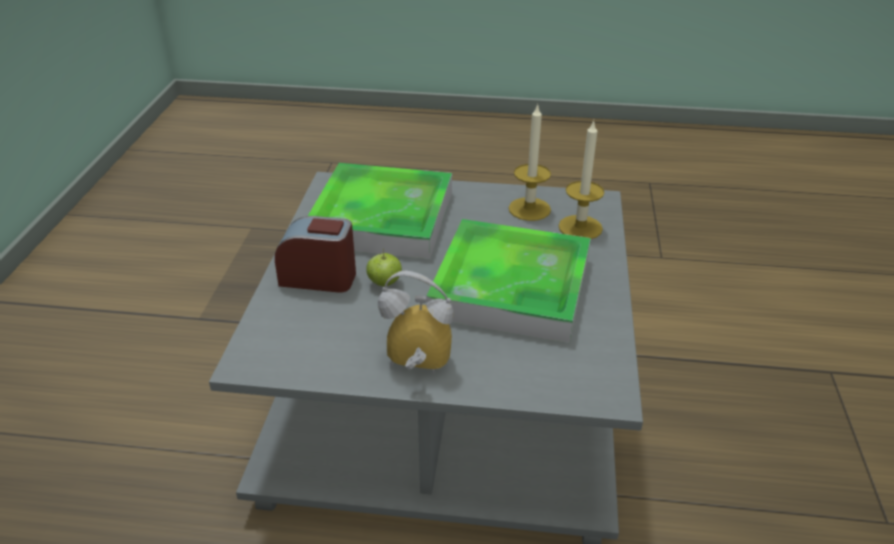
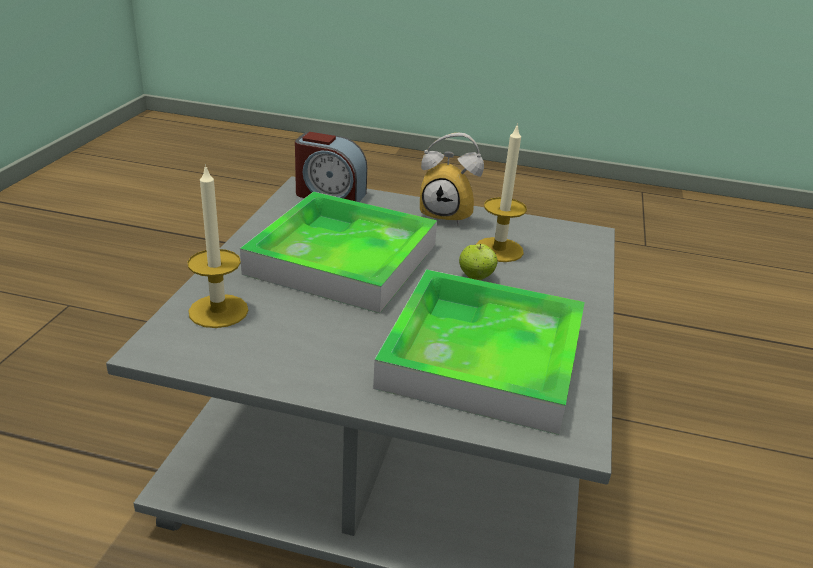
camera: 175 degrees left, 5 degrees down
alarm clock [275,216,356,293] -> alarm clock moved to [295,132,367,202]
candle [508,104,551,221] -> candle moved to [476,123,527,262]

